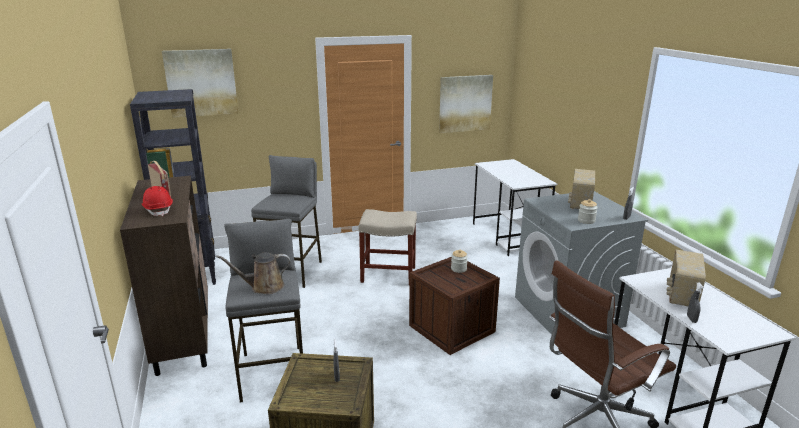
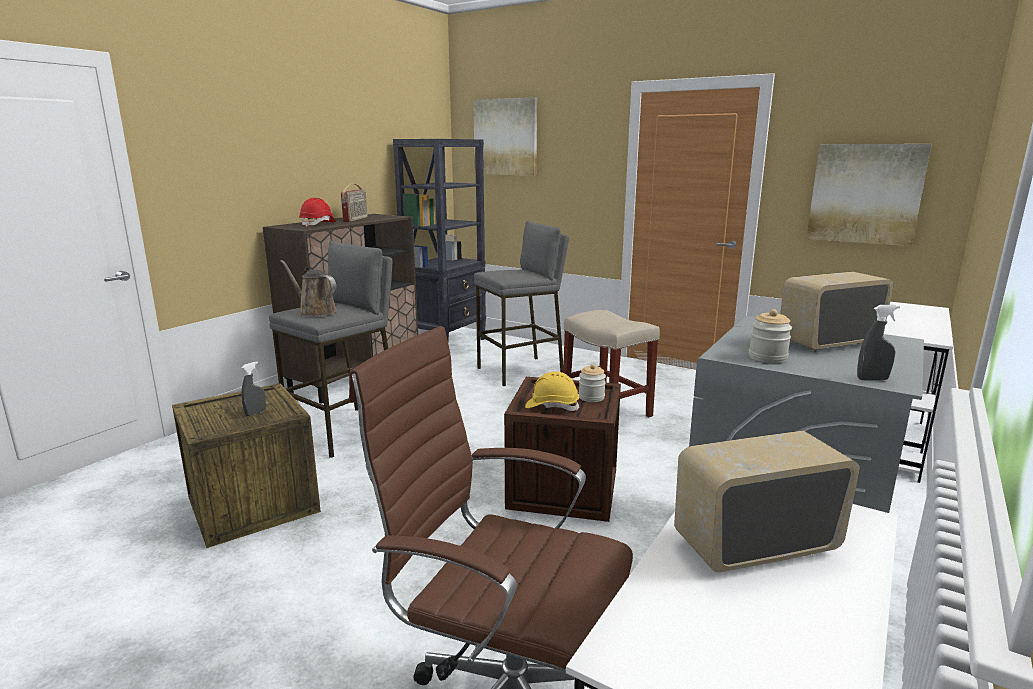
camera: 50 degrees right, 5 degrees down
grey spray bottle [687,282,704,323] -> none
none -> yellow hard hat [525,372,580,411]

